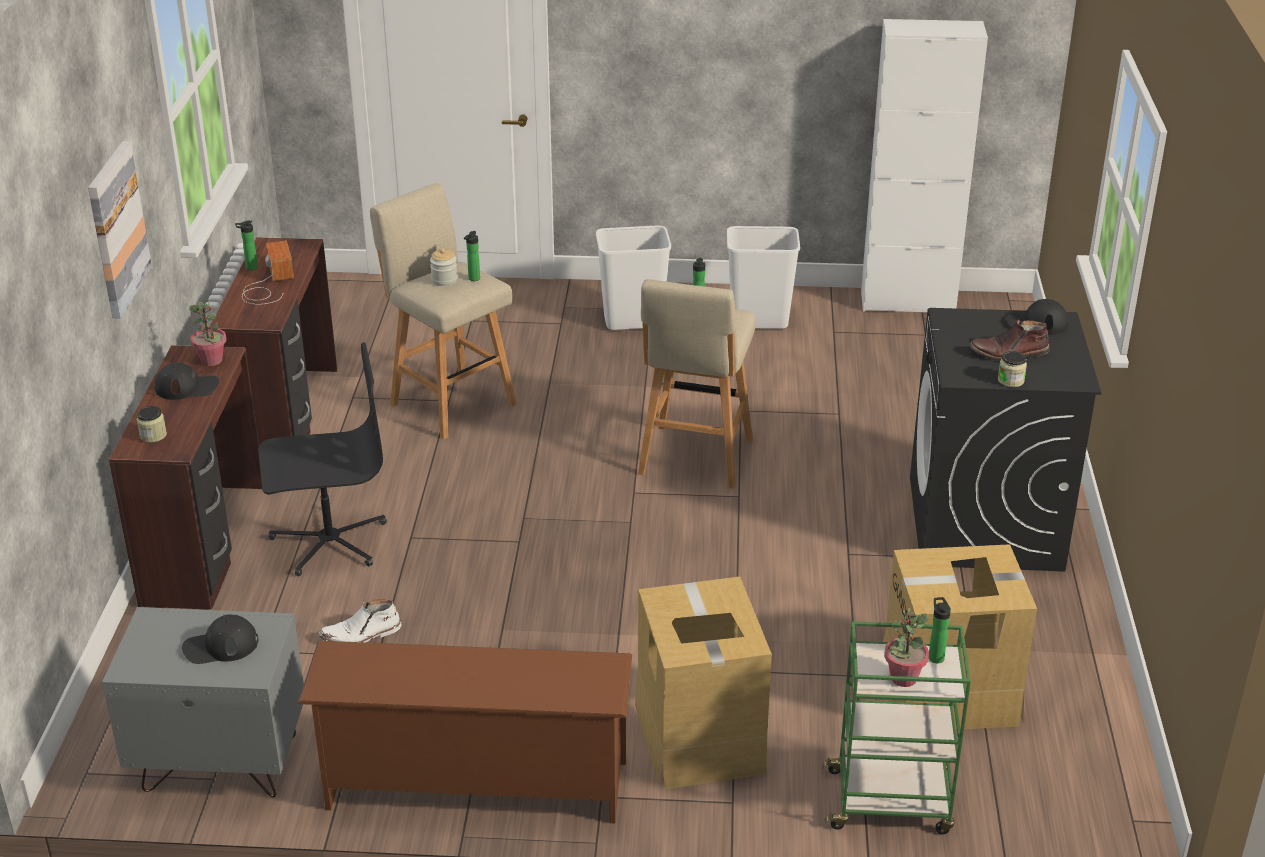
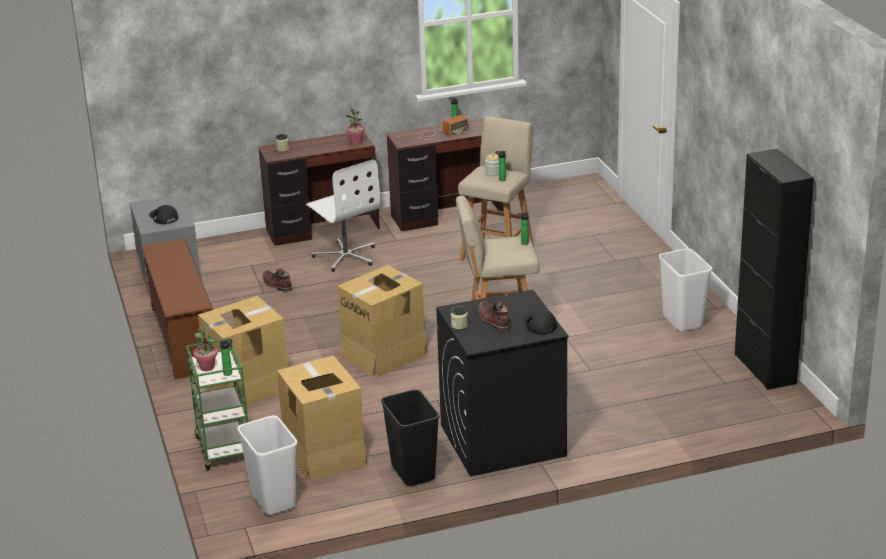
camera: 70 degrees right, 5 degrees down
picture [88,141,152,319] -> none
black cap [155,363,219,400] -> none
black office chair [258,342,387,576] -> white office chair [306,159,381,272]
white boot [319,599,401,642] -> brown boot [263,269,293,292]
white trash can [596,226,671,330] -> white trash can moved to [237,416,297,515]
white cabinet [861,19,988,312] -> black cabinet [735,149,814,390]
none -> cardboard box [337,265,428,377]
none -> black trash can [381,389,440,486]

